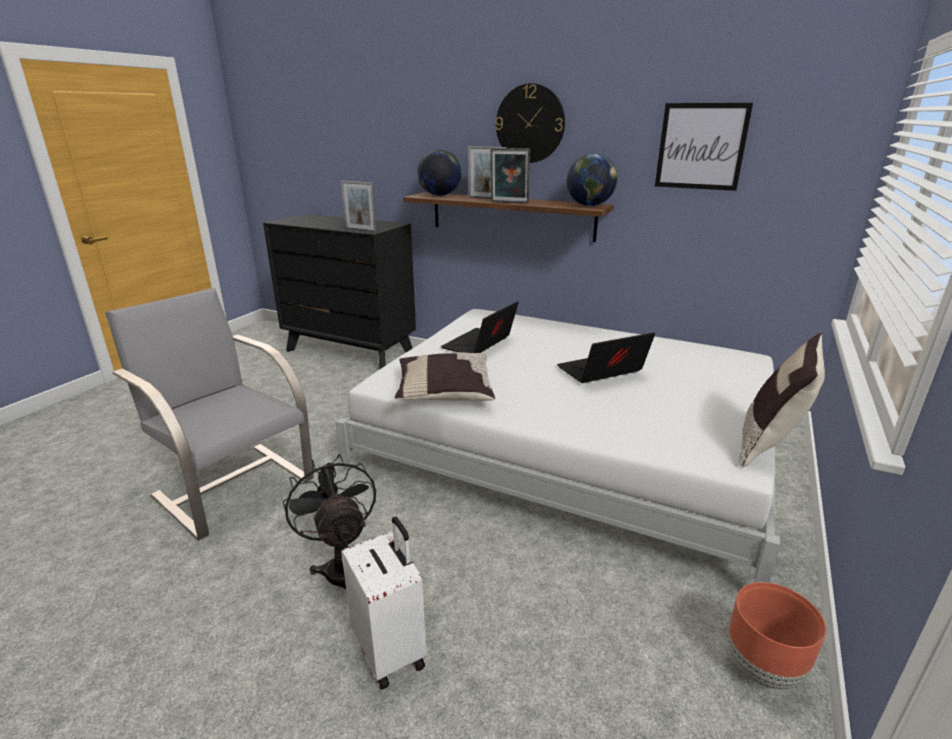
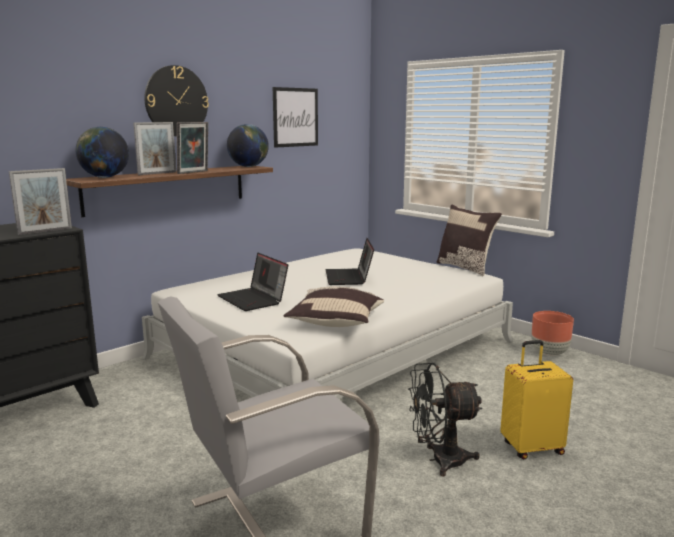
camera: 70 degrees left, 10 degrees down
white suitcase [341,516,426,689] -> yellow suitcase [500,340,573,459]

